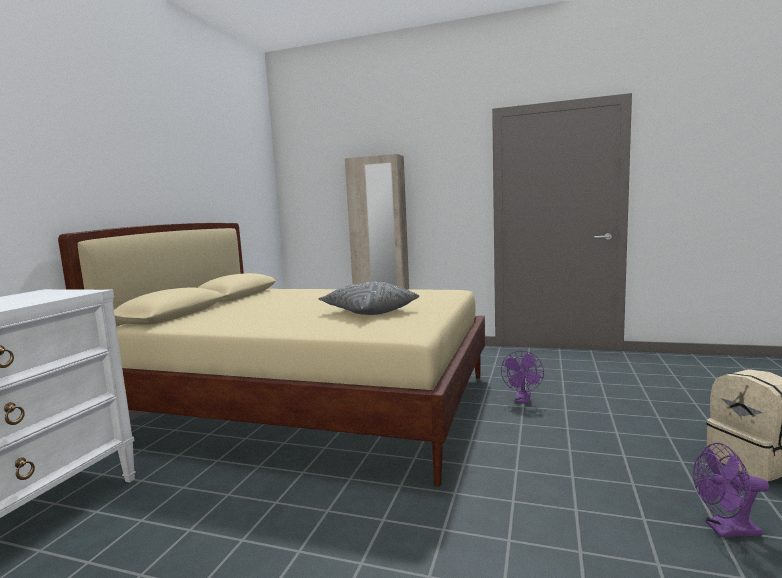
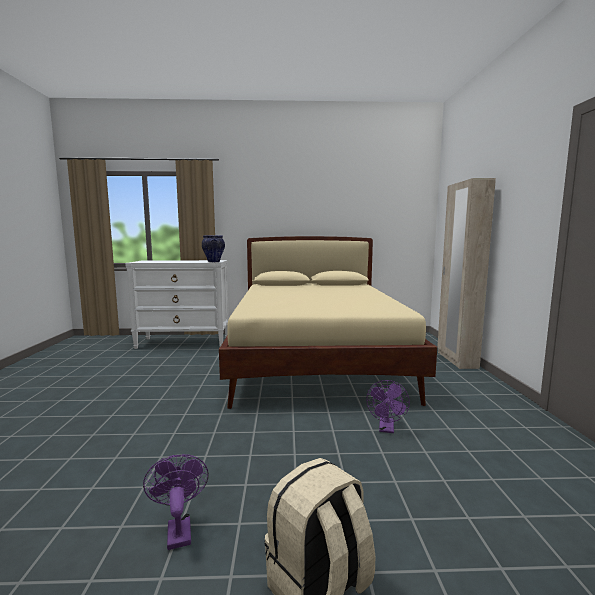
camera: 70 degrees right, 0 degrees up
grey pillow [319,282,419,315] -> none
purple fan [501,351,544,403] -> purple fan turned 75 degrees counterclockwise [366,380,410,433]
none -> vase [202,235,225,262]

